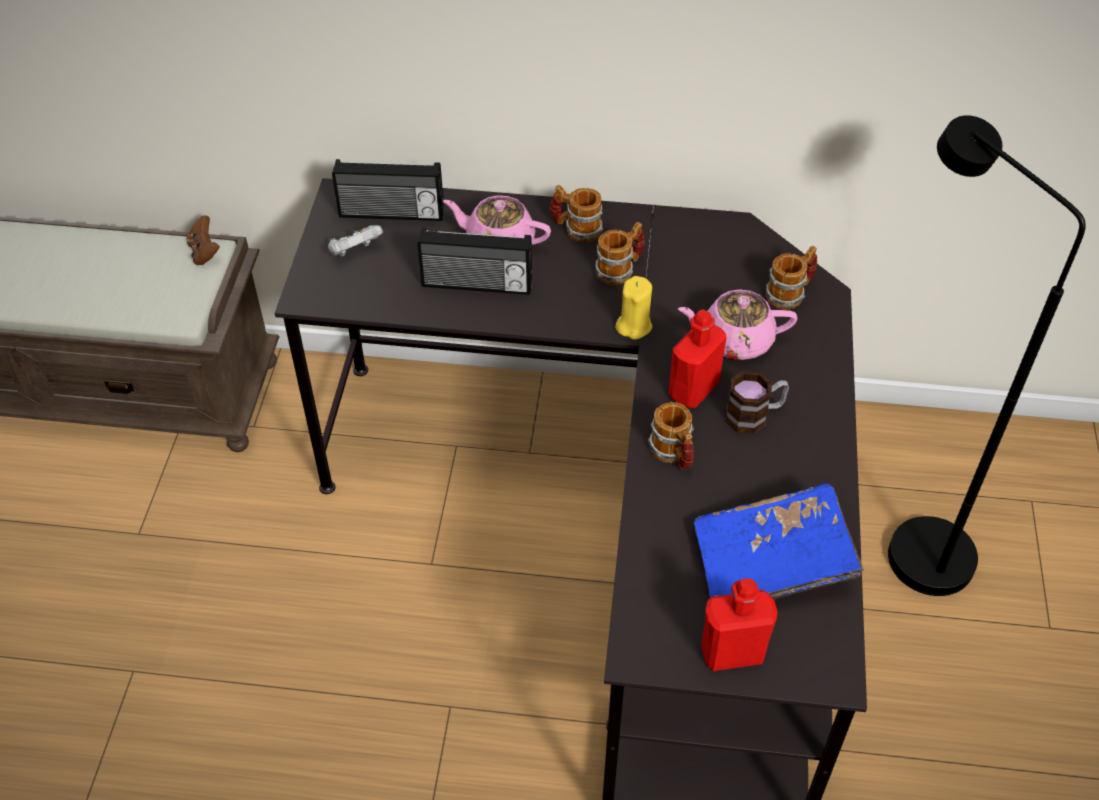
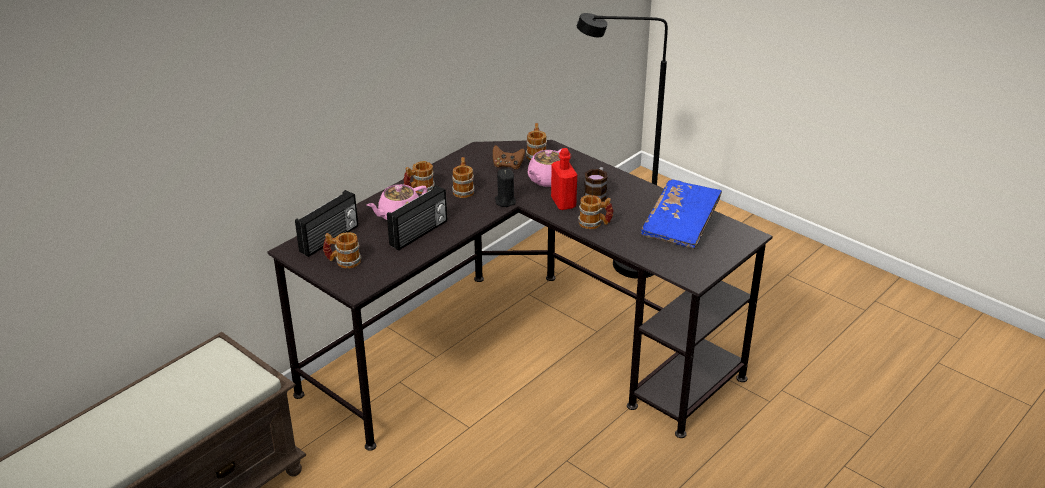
camera: 55 degrees left, 15 degrees down
brown game controller [187,215,220,265] -> brown game controller moved to [493,145,525,169]
white game controller [328,225,383,257] -> mug [323,232,361,269]
yellow candle [615,276,653,340] -> black candle [495,168,516,207]
red bottle [701,578,778,671] -> none

